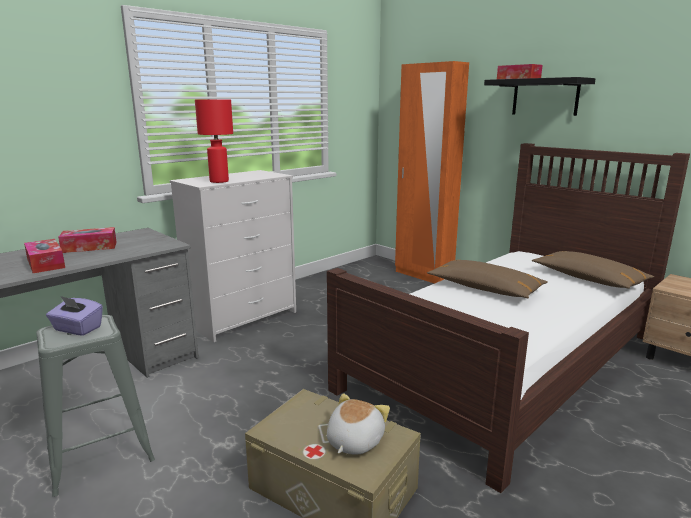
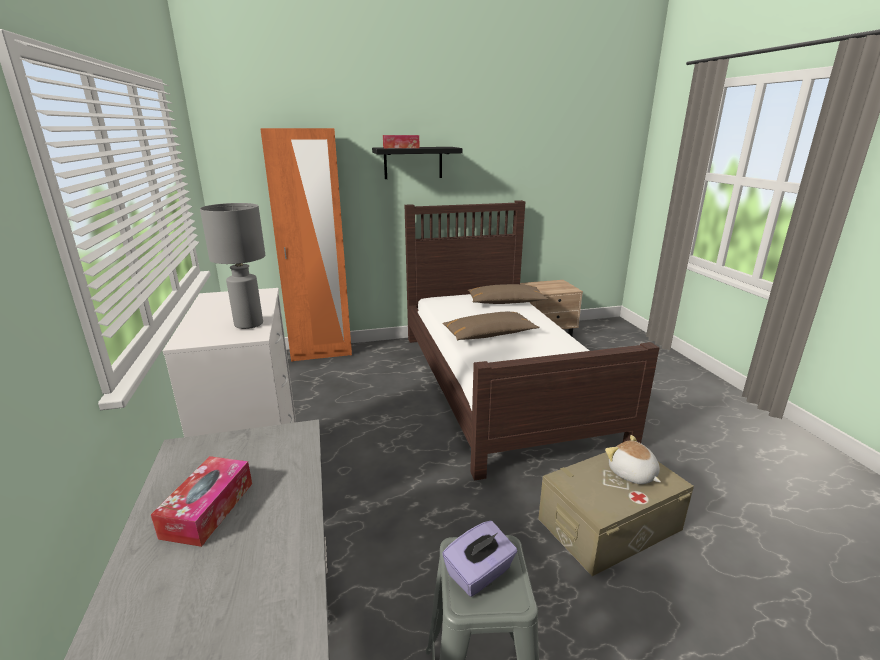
camera: 60 degrees left, 5 degrees up
tissue box [24,239,65,273] -> none
red table lamp [195,100,233,183] -> grey table lamp [200,203,265,329]

